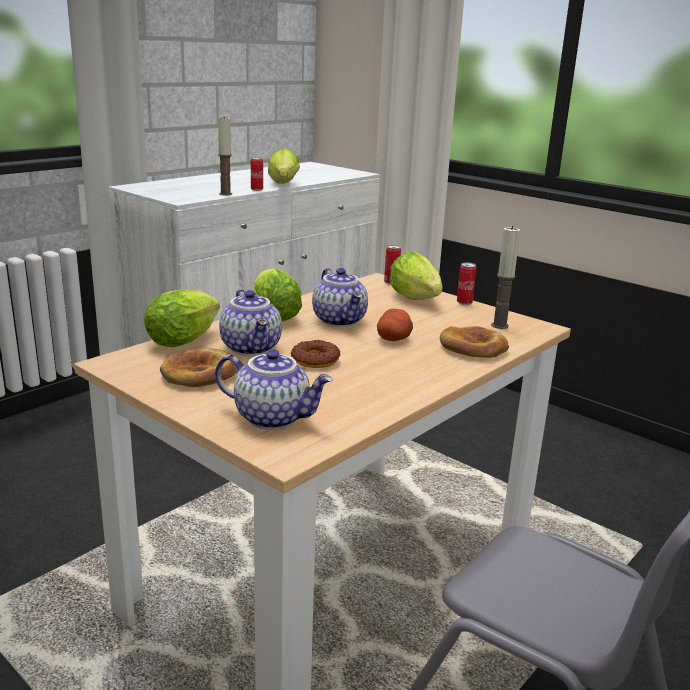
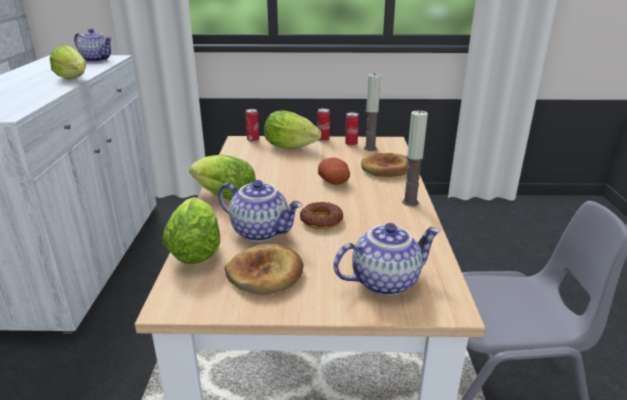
camera: 40 degrees left, 5 degrees up
candle [218,116,232,195] -> candle moved to [402,110,428,206]
can [251,157,263,191] -> can moved to [345,112,359,146]
teapot [312,268,368,327] -> teapot moved to [74,29,112,62]

